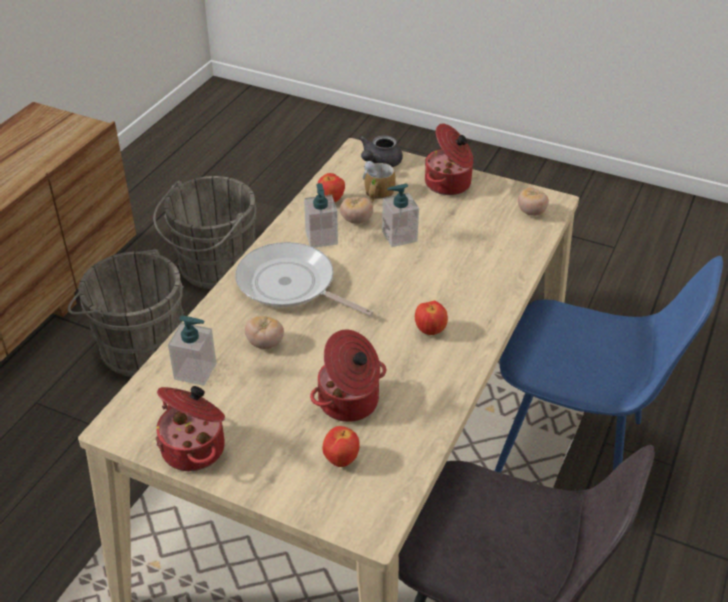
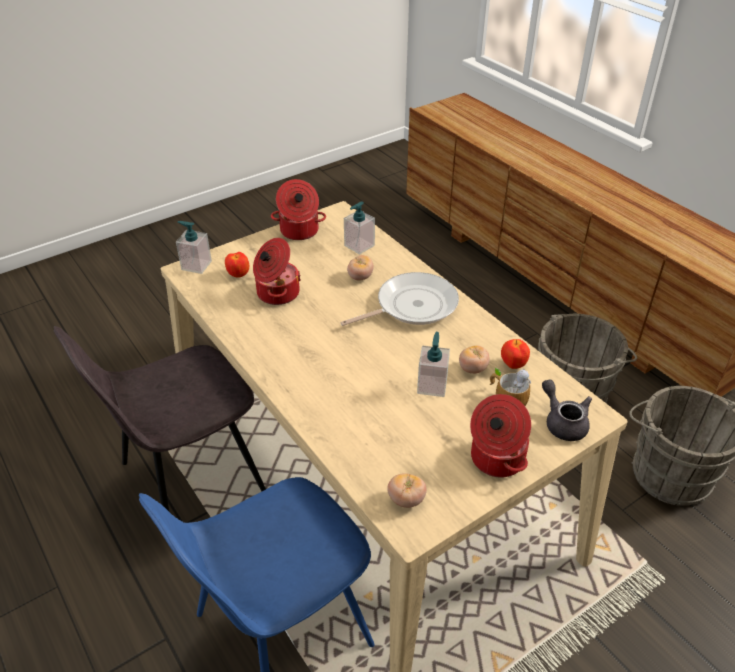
camera: 120 degrees right, 0 degrees up
soap dispenser [304,183,338,248] -> soap dispenser moved to [176,221,212,274]
apple [415,301,448,335] -> none

